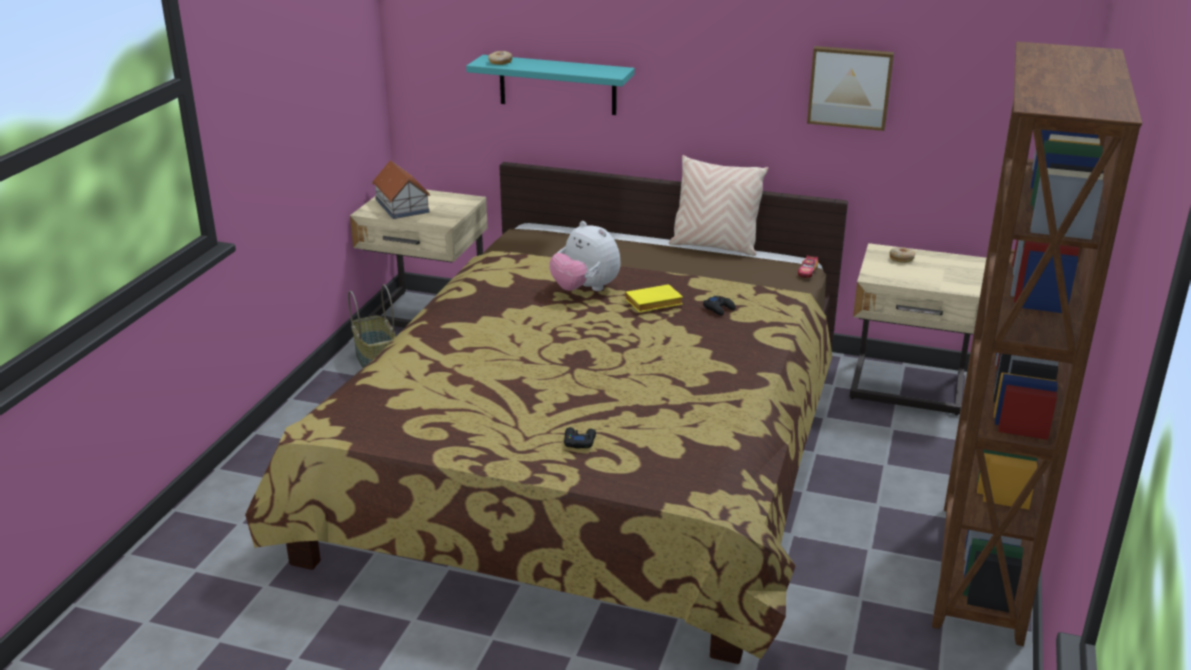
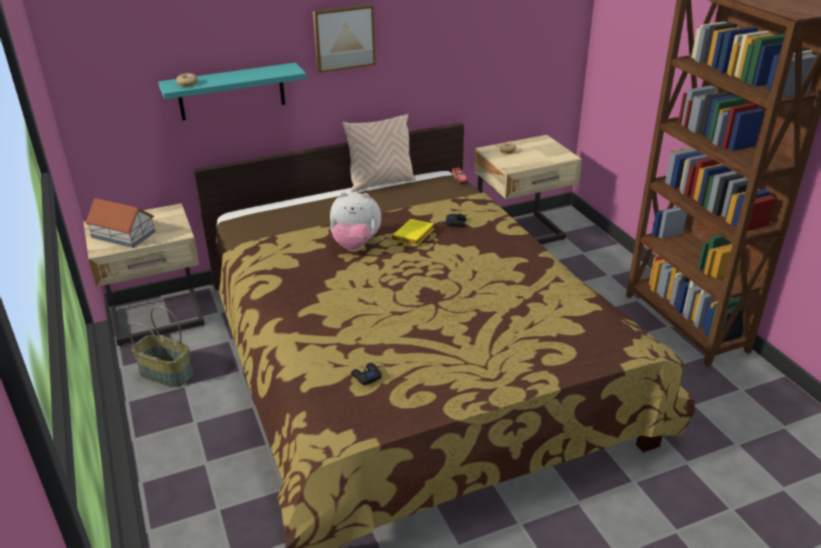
camera: 40 degrees left, 5 degrees up
black game controller [564,427,596,449] -> black game controller moved to [351,363,382,385]
picture [807,46,894,131] -> picture moved to [313,4,375,73]

